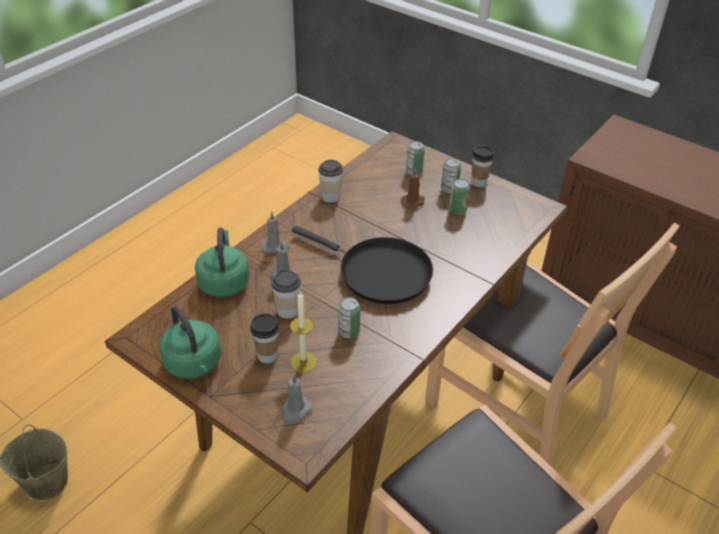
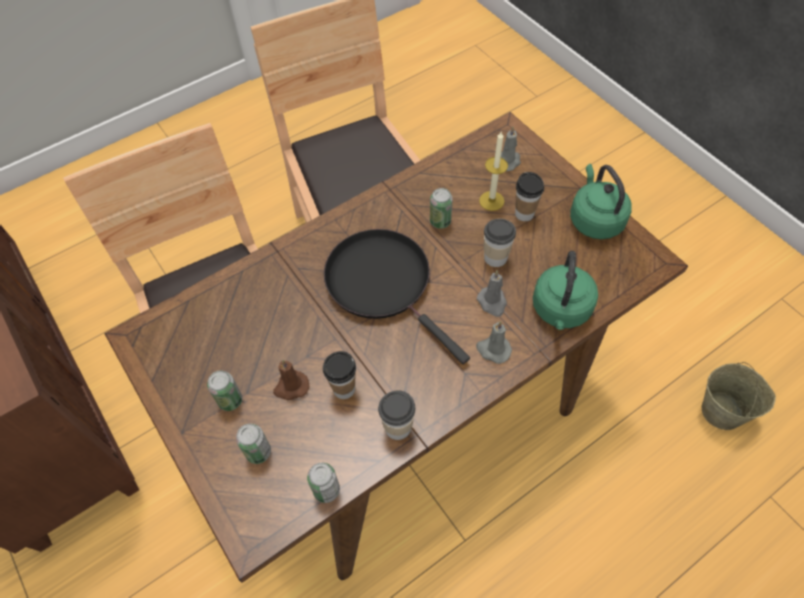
camera: 160 degrees left, 15 degrees up
can [449,179,470,215] -> can moved to [307,463,340,503]
cup [471,146,494,187] -> cup moved to [323,351,356,399]

